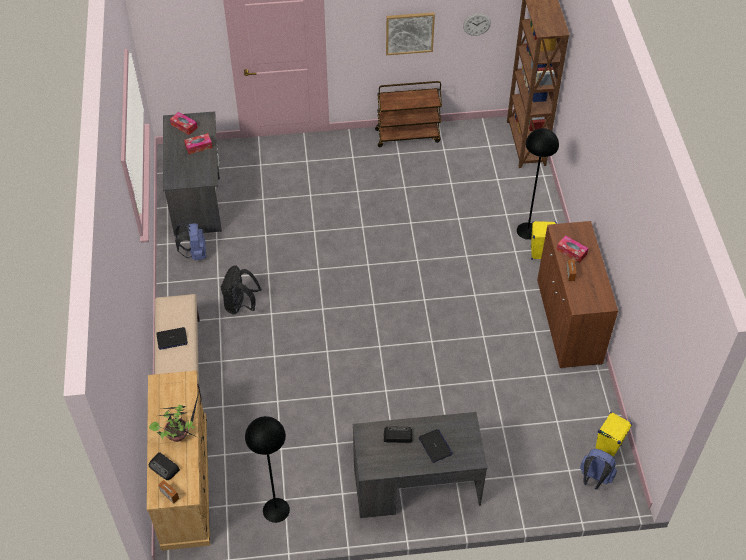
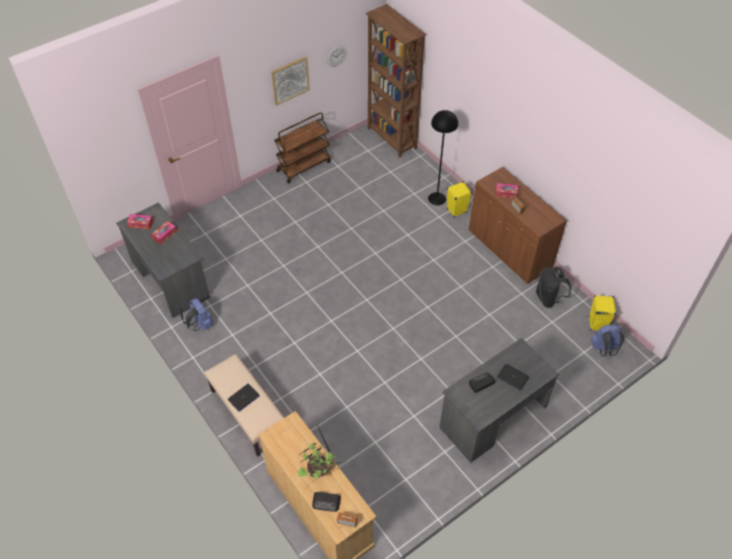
camera: 30 degrees left, 0 degrees up
black backpack [220,265,261,314] -> black backpack moved to [536,267,571,308]
black floor lamp [245,416,290,523] -> none

